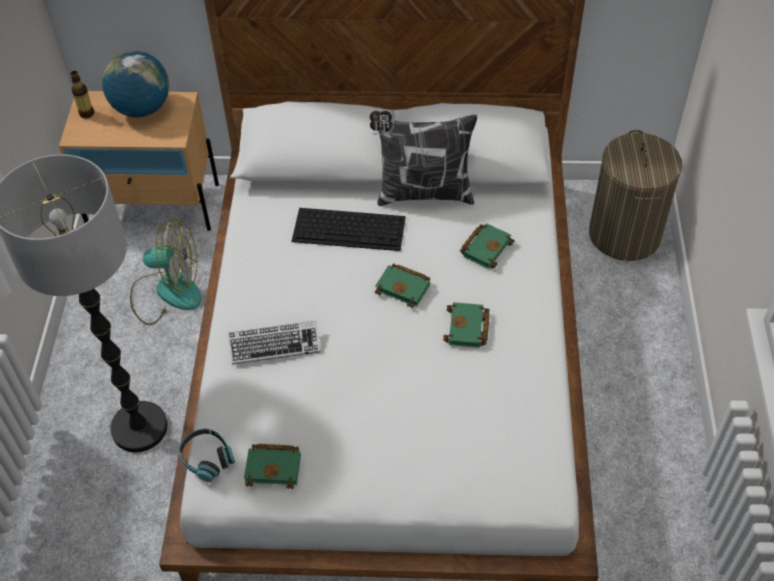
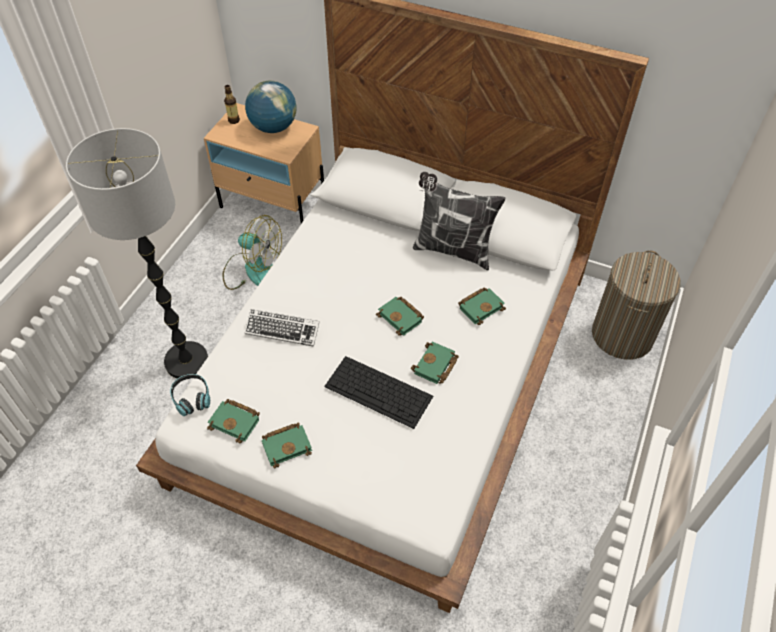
camera: 20 degrees right, 0 degrees up
keyboard [292,208,406,251] -> keyboard moved to [324,356,433,429]
none -> green book [262,423,312,468]

